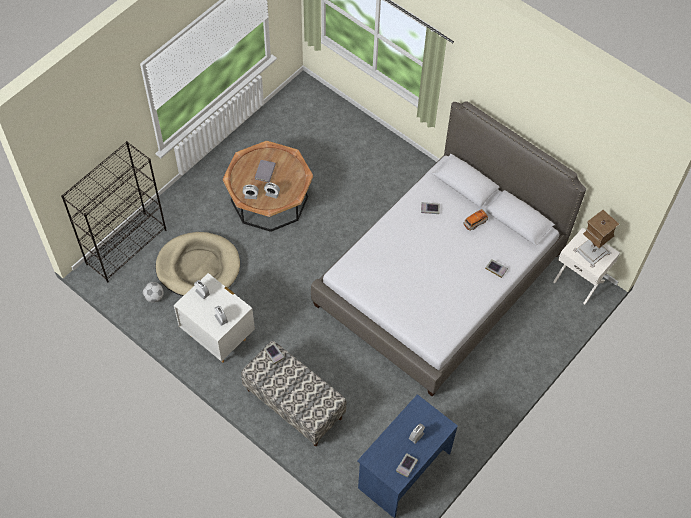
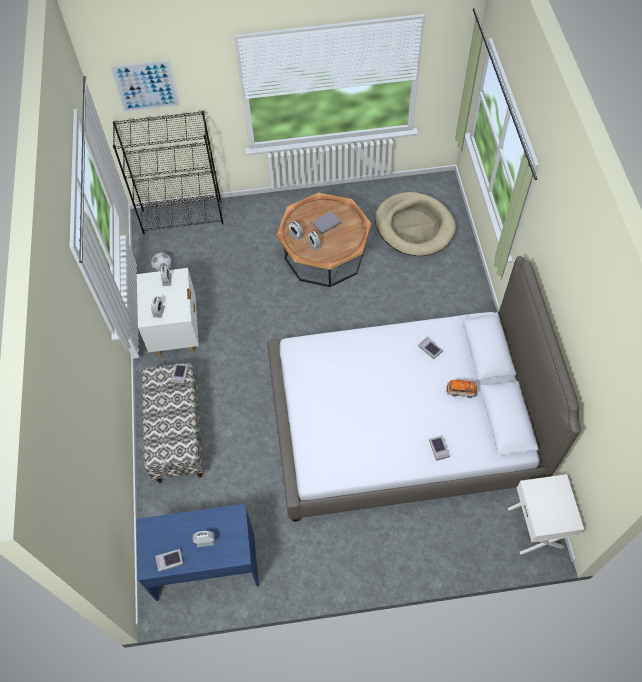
camera: 45 degrees right, 0 degrees up
beige dog bed [155,232,240,296] -> beige dog bed moved to [375,192,456,256]
table lamp [573,210,619,268] -> none
none -> picture [110,59,180,112]

